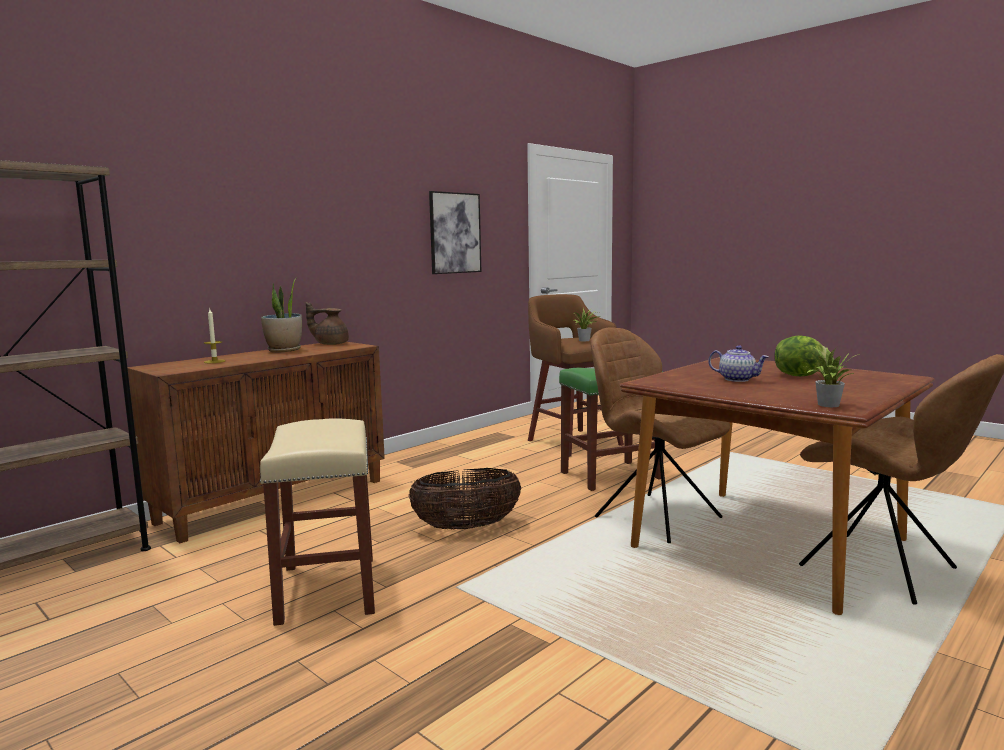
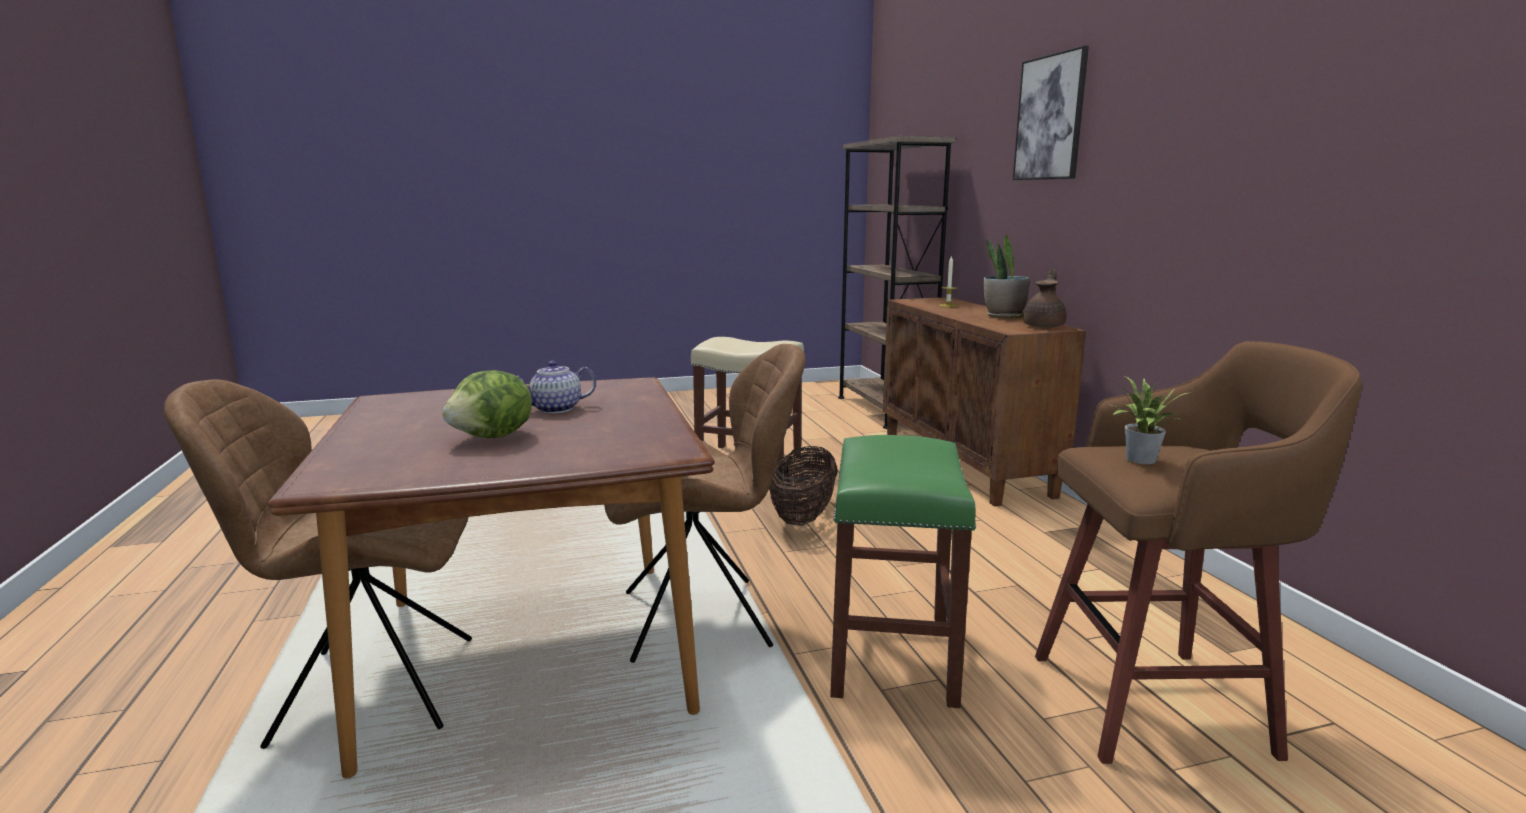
camera: 120 degrees right, 5 degrees up
picture [429,191,482,274] -> picture moved to [1013,45,1089,180]
potted plant [801,348,860,407] -> none

